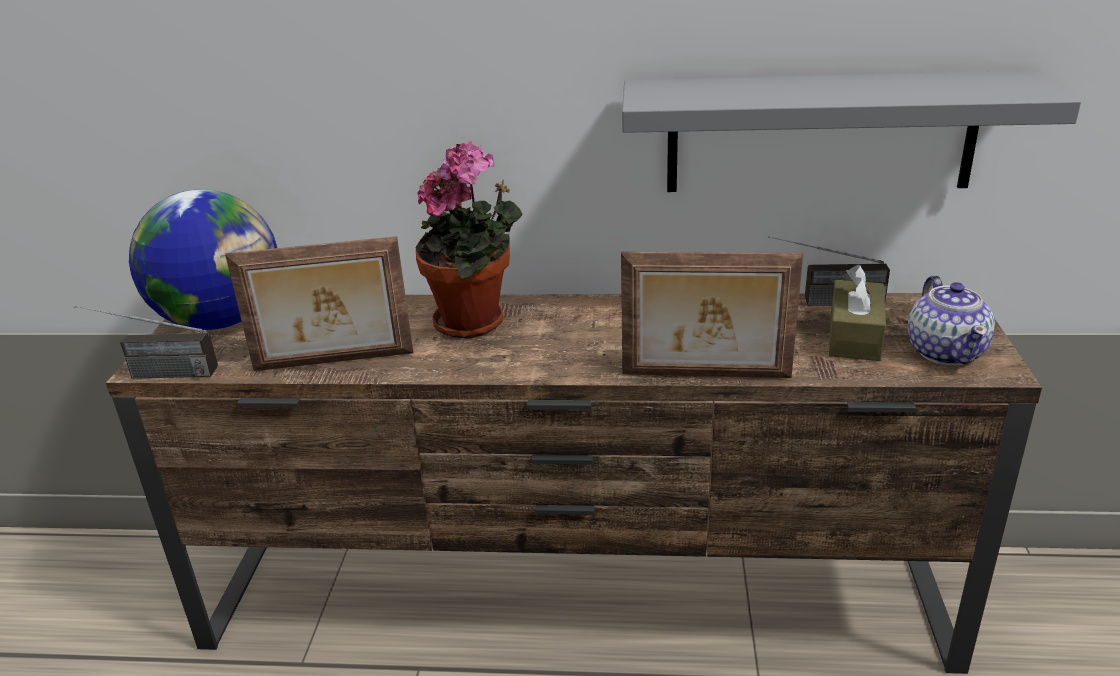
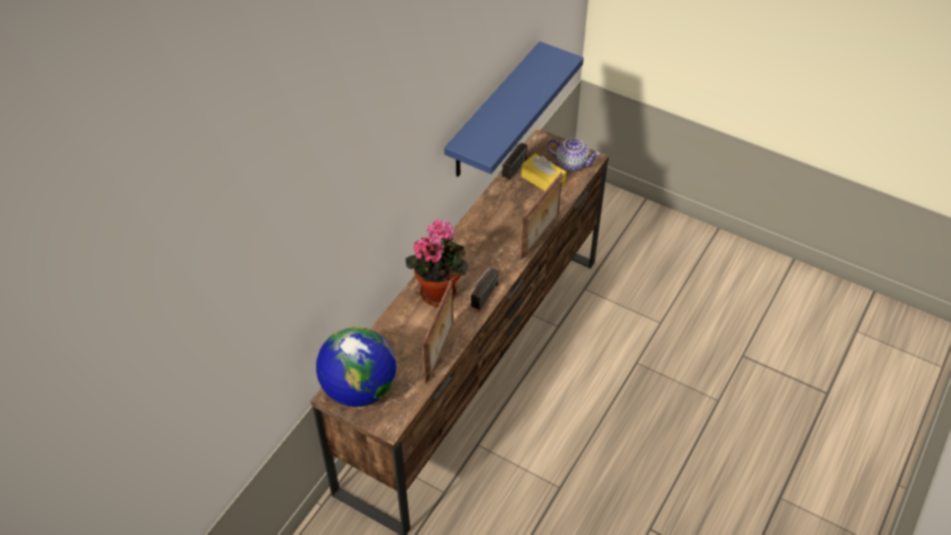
camera: 65 degrees left, 20 degrees up
radio [74,306,218,379] -> radio moved to [461,267,499,310]
grey shelf [622,70,1081,192] -> blue shelf [444,41,584,177]
brown tissue box [829,265,886,361] -> yellow tissue box [521,153,566,191]

